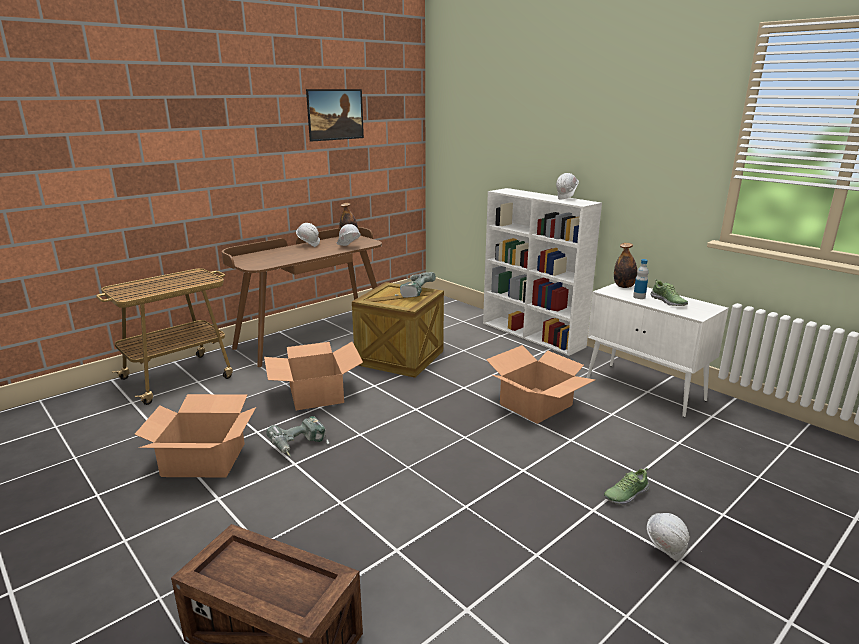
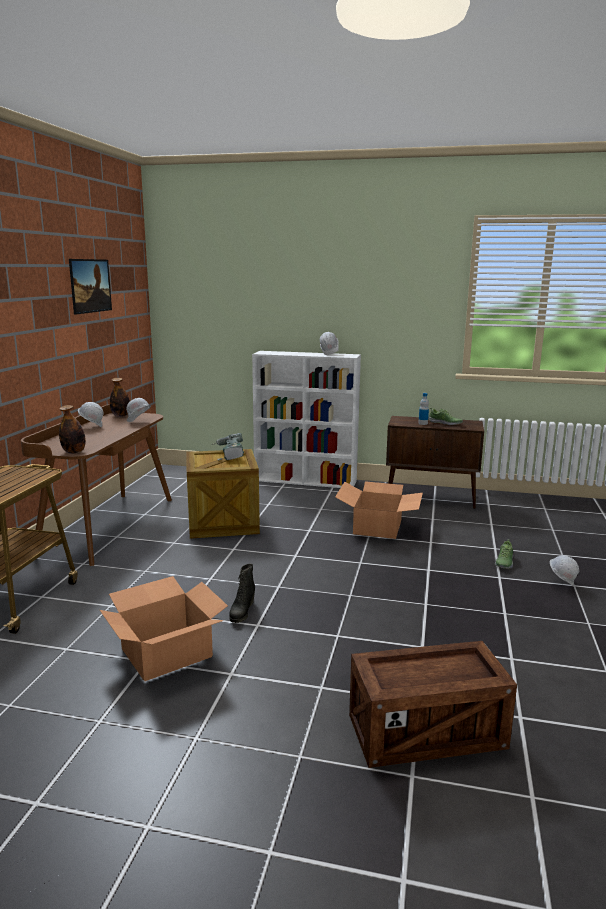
camera: 35 degrees left, 5 degrees down
cardboard box [264,342,363,410] -> none
power drill [266,416,329,457] -> black boot [229,564,255,623]
white cabinet [587,283,729,417] -> brown cabinet [386,416,484,509]
bottle [614,243,637,288] -> bottle moved to [59,405,86,454]

